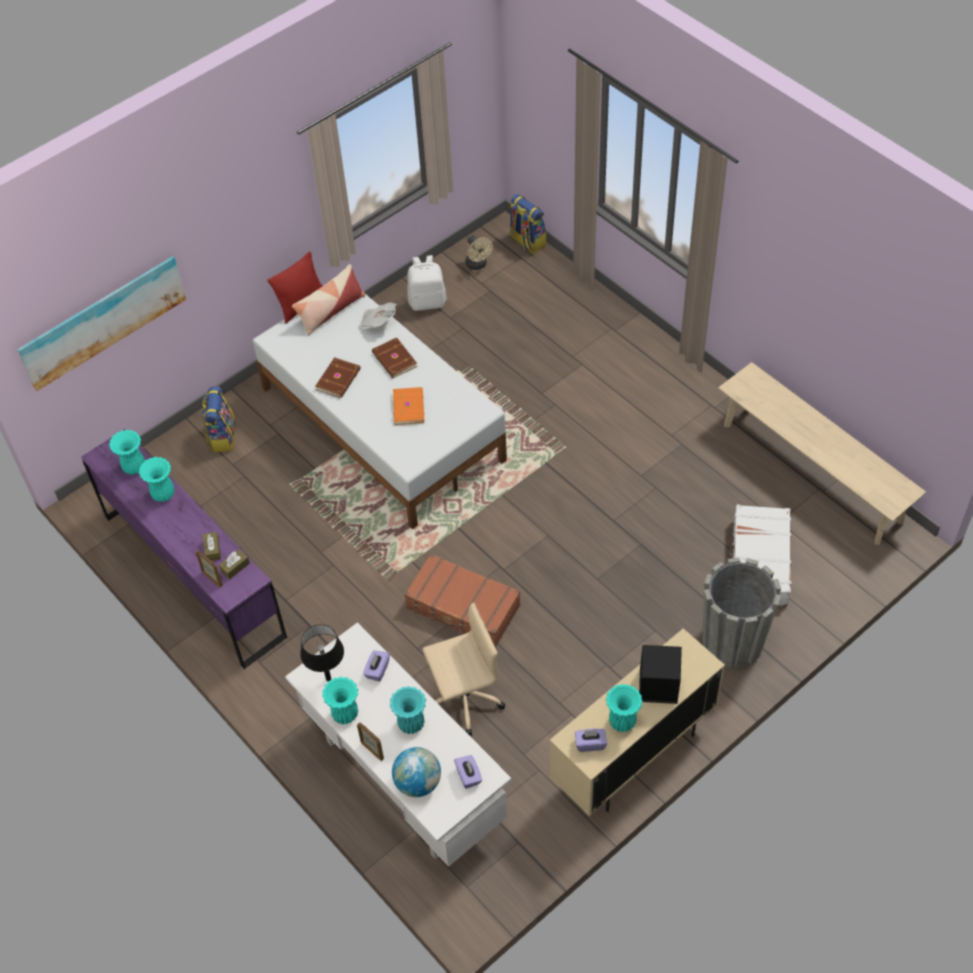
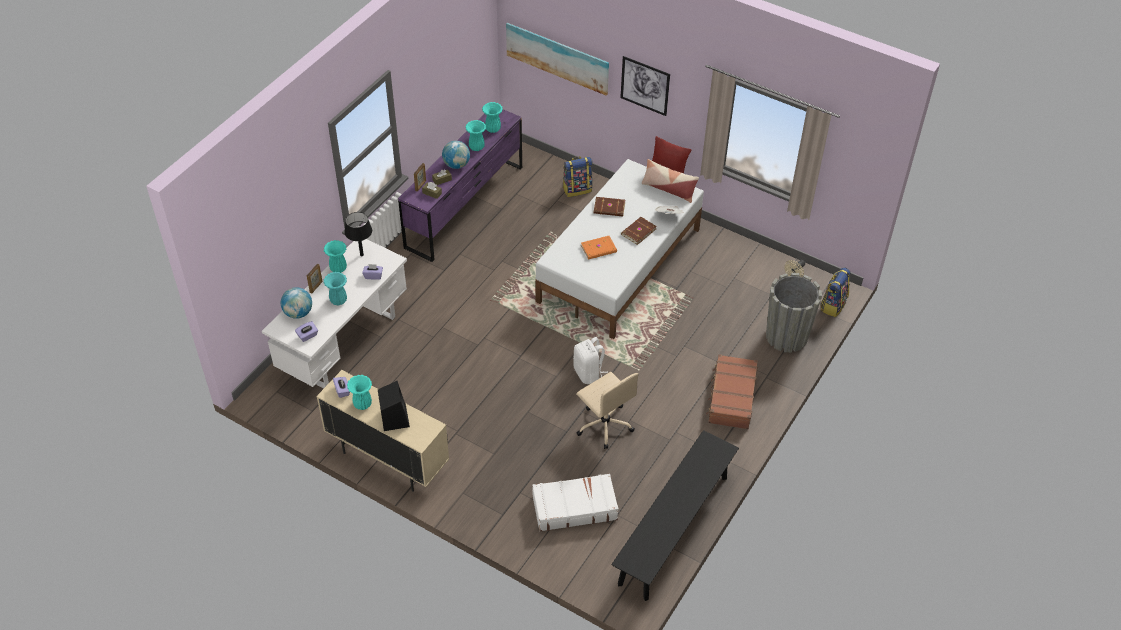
camera: 70 degrees right, 5 degrees down
brown suitcase [404,553,521,647] -> brown suitcase moved to [706,354,758,429]
white backpack [407,255,447,311] -> white backpack moved to [573,337,608,384]
beige office chair [423,602,505,736] -> beige office chair moved to [576,372,639,449]
grey planter [702,557,781,668] -> grey planter moved to [766,273,822,352]
beige bench [718,362,926,545] -> black bench [611,430,739,601]
none -> globe [442,141,470,169]
none -> picture [620,56,670,116]

